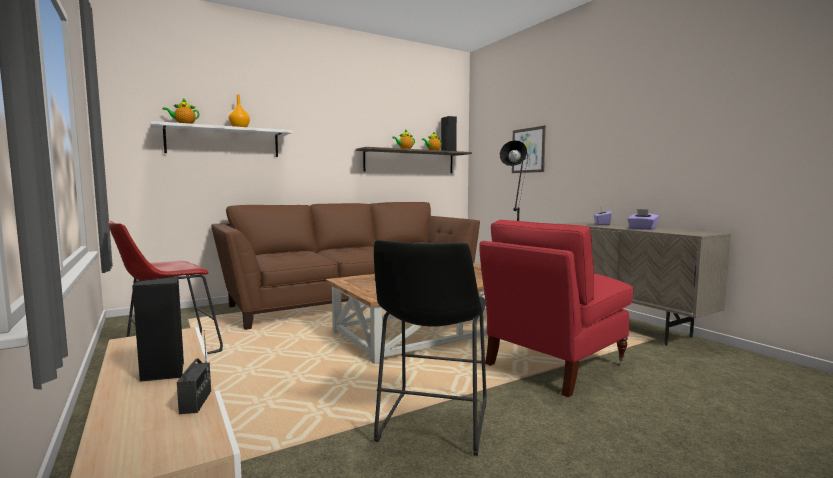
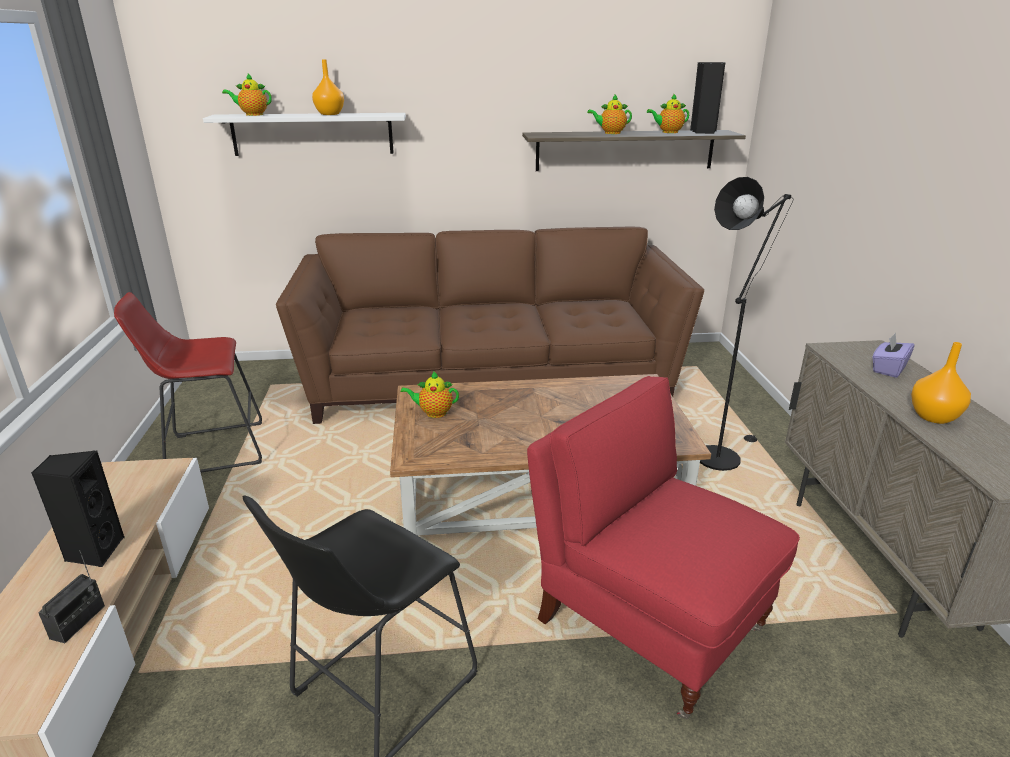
camera: 25 degrees right, 20 degrees up
red armchair [479,220,633,398] -> red armchair turned 60 degrees clockwise [527,376,800,719]
picture [512,126,546,173] -> none
purple tissue box [627,209,659,230] -> orange vase [911,342,971,424]
none -> teapot [400,371,459,418]

